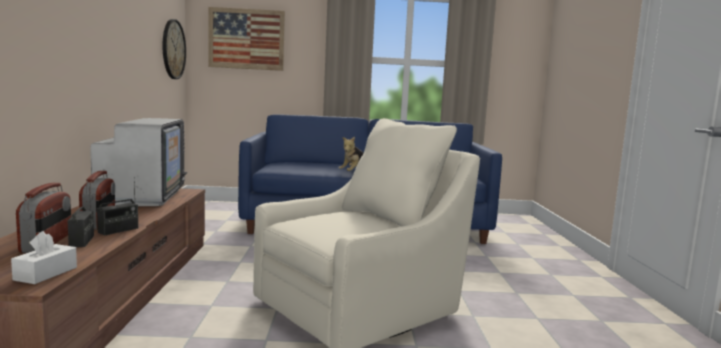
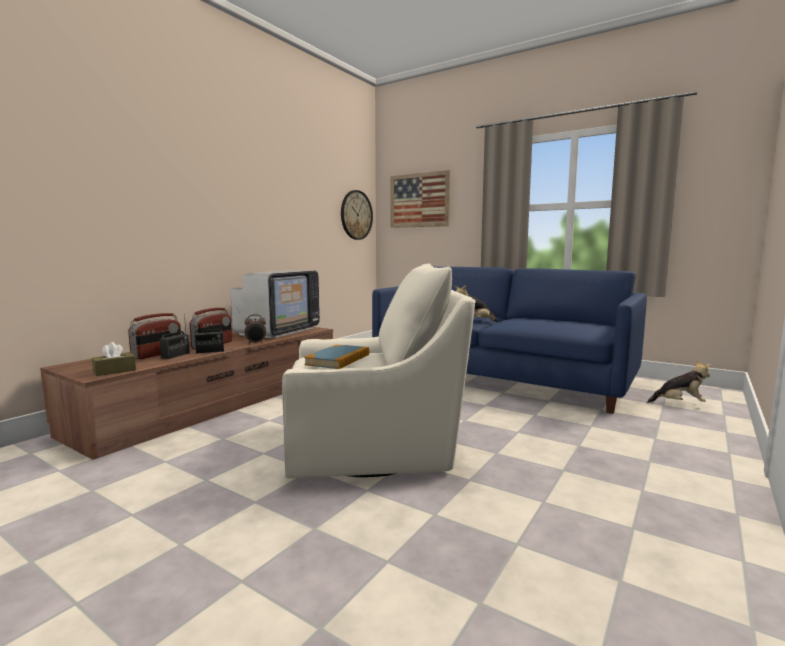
camera: 35 degrees right, 0 degrees up
white tissue box [11,231,77,284] -> brown tissue box [92,342,136,376]
none -> alarm clock [244,314,266,344]
none -> book [304,345,369,369]
none -> plush toy [647,360,711,403]

